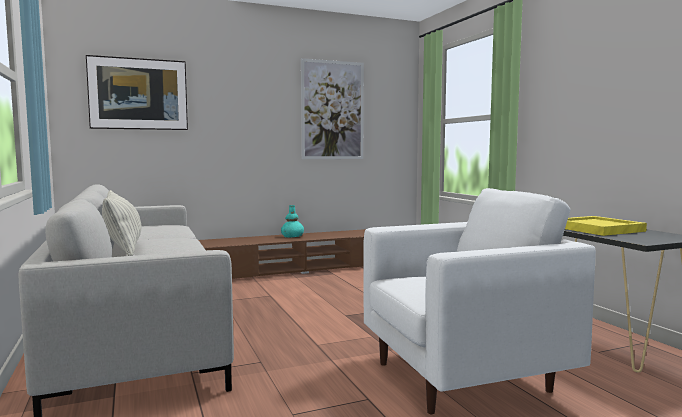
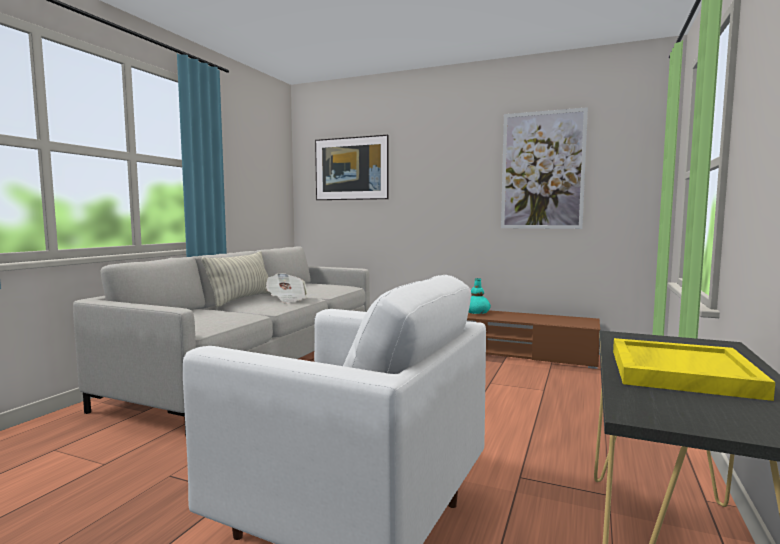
camera: 45 degrees right, 0 degrees up
none -> newspaper [266,273,307,303]

